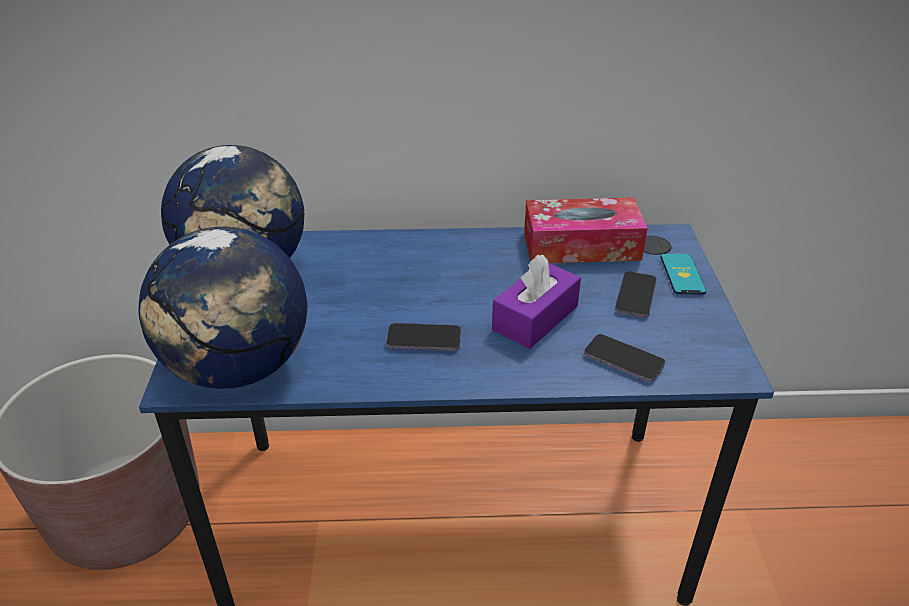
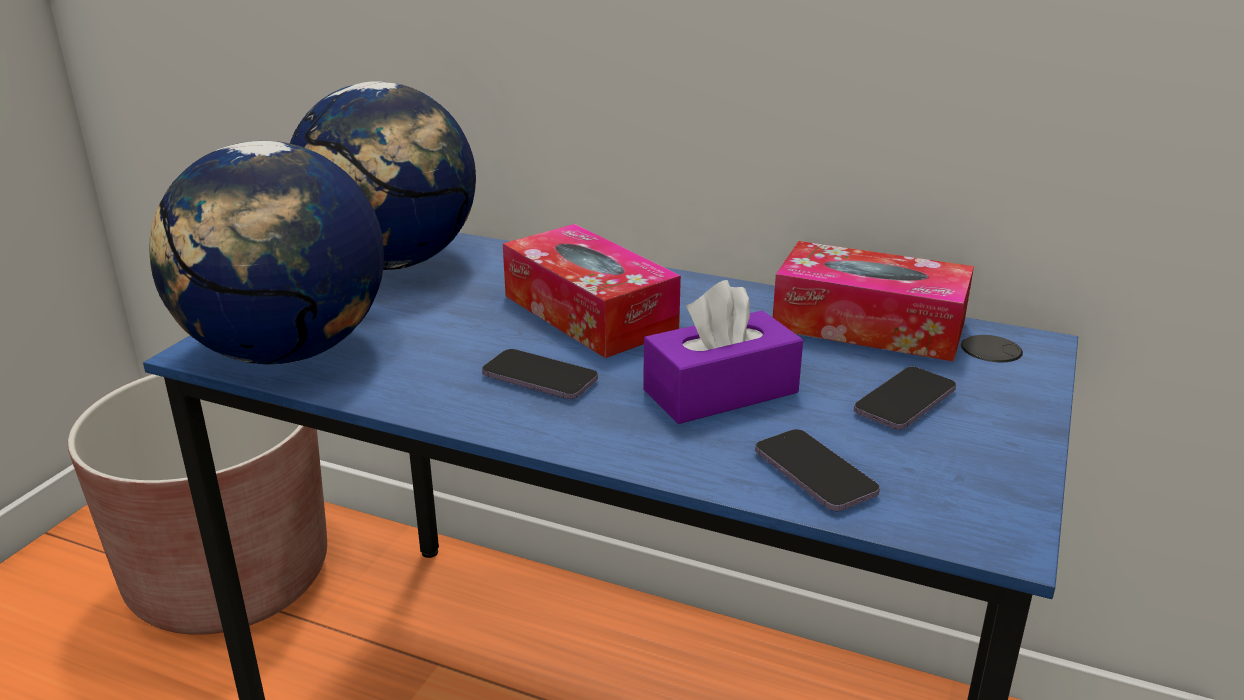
camera: 25 degrees right, 10 degrees down
phone [661,254,706,295] -> none
none -> tissue box [503,224,681,358]

